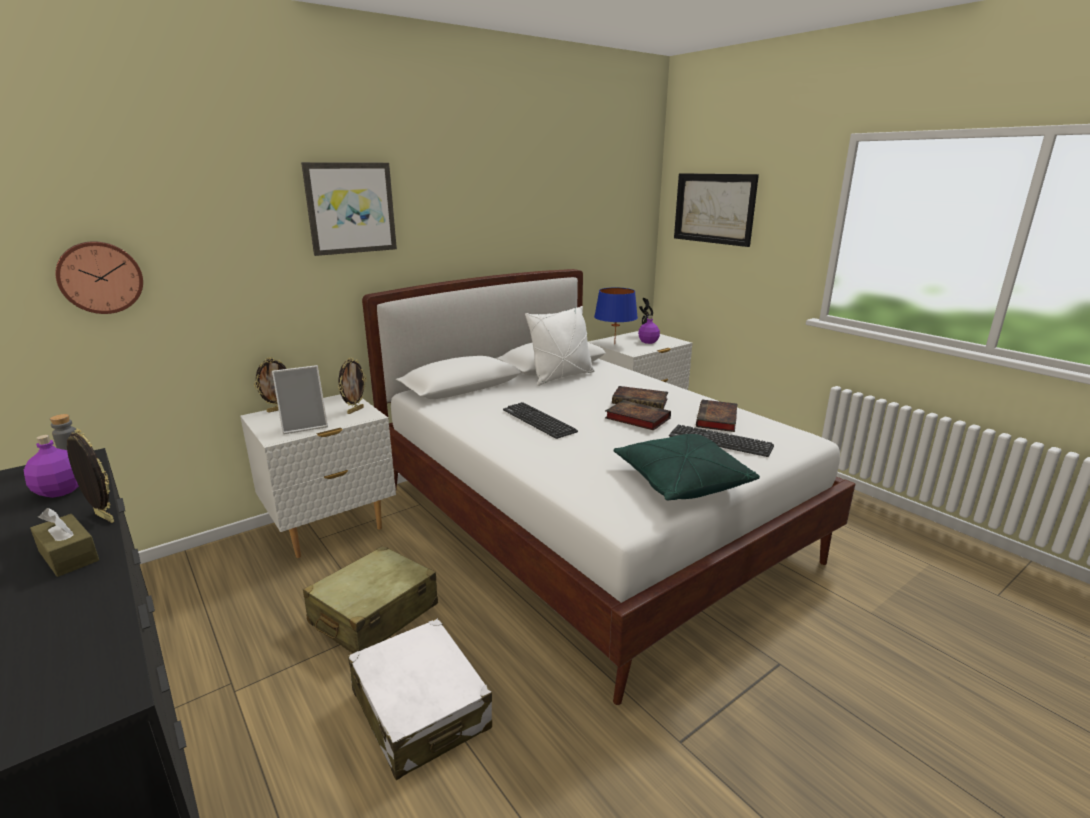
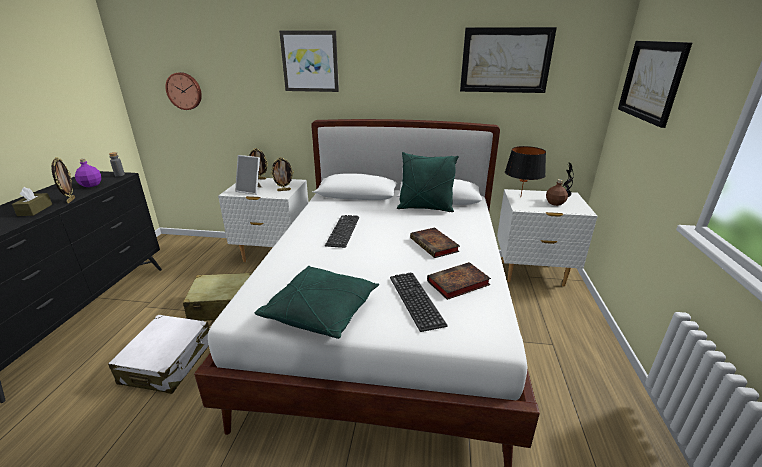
camera: 45 degrees right, 5 degrees up
white pillow [525,306,595,386] -> green pillow [397,152,459,212]
blue table lamp [594,287,638,345] -> black table lamp [505,146,546,198]
book [605,400,671,430] -> none
purple bottle [638,316,660,344] -> brown bottle [546,179,568,206]
none -> picture [460,27,557,93]

